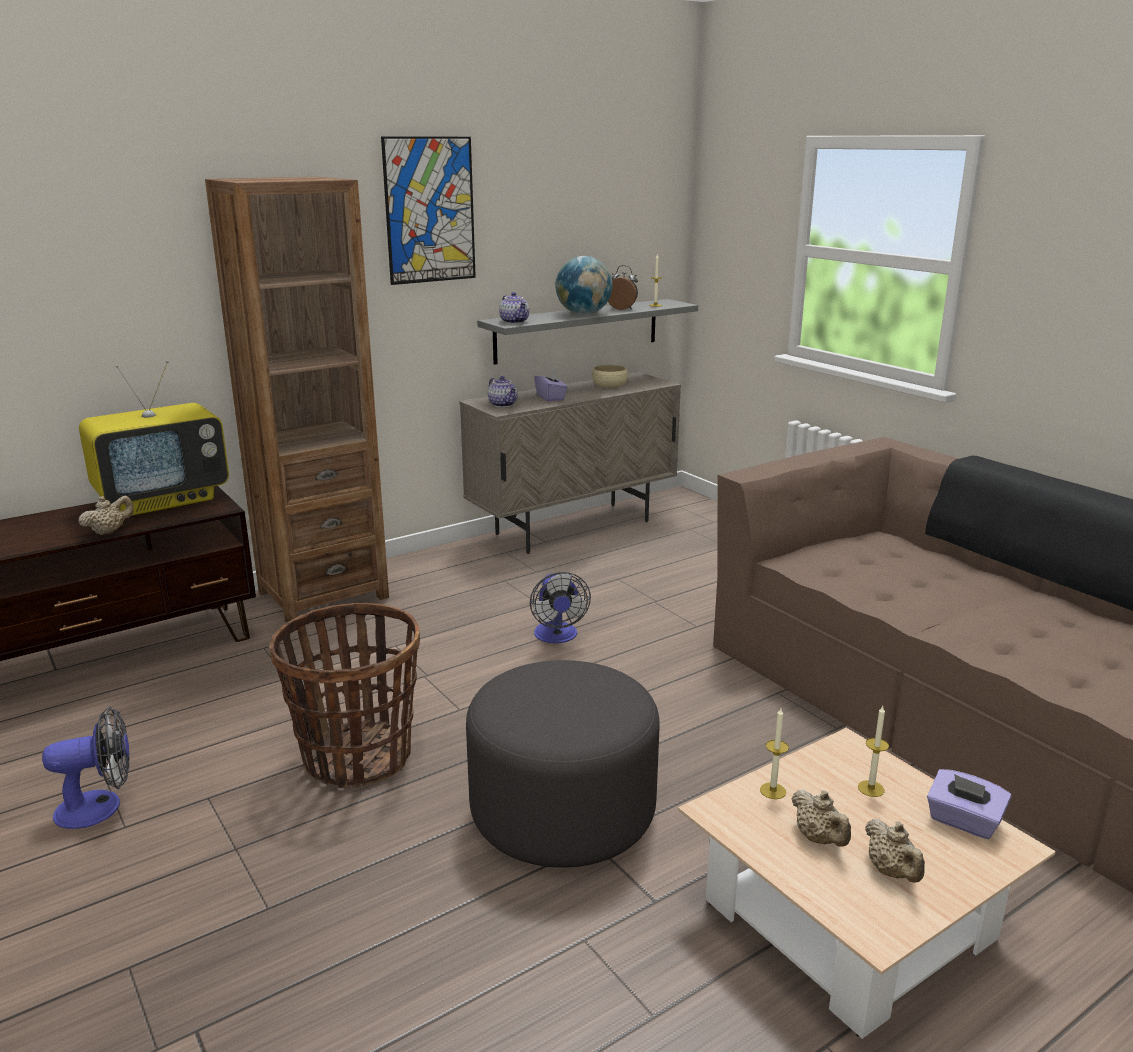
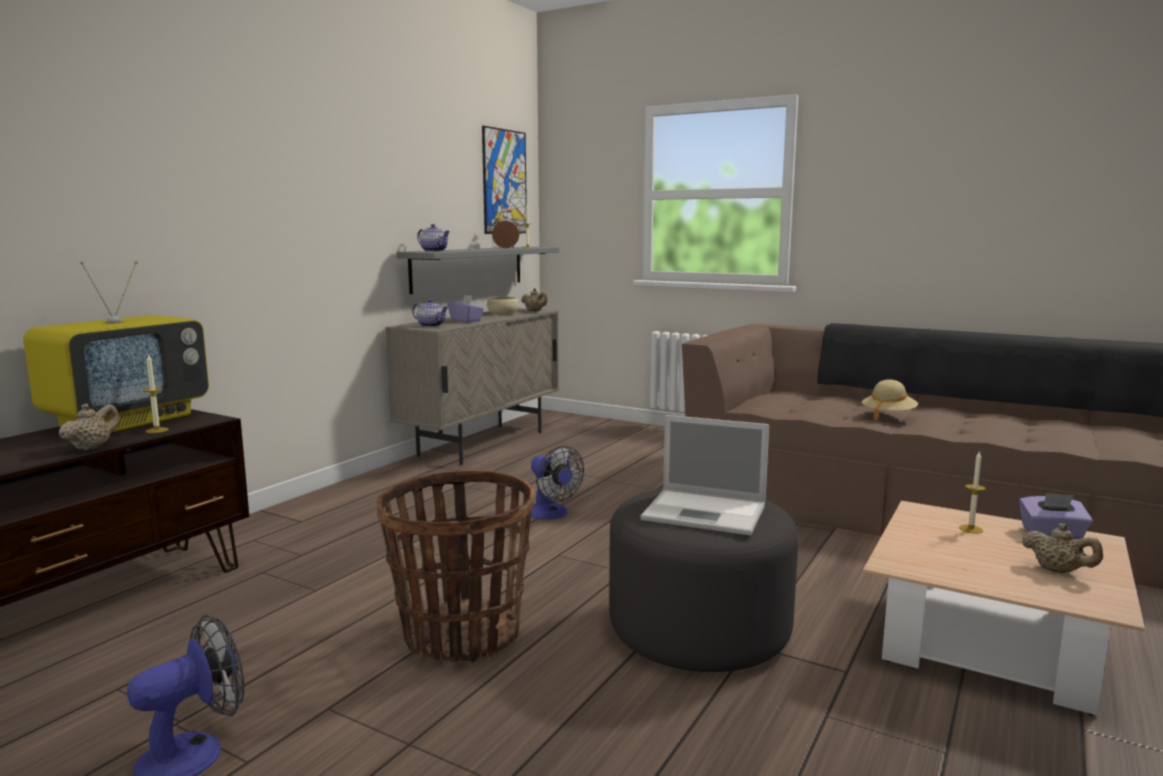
camera: 25 degrees left, 10 degrees down
brown bookcase [205,177,389,623] -> none
picture [381,137,476,285] -> picture moved to [482,126,527,234]
globe [555,256,613,315] -> none
candle [760,708,789,799] -> candle moved to [142,354,169,433]
beige teapot [792,790,851,847] -> beige teapot moved to [521,288,548,311]
none -> laptop [640,415,769,535]
none -> beige hat [862,380,918,420]

